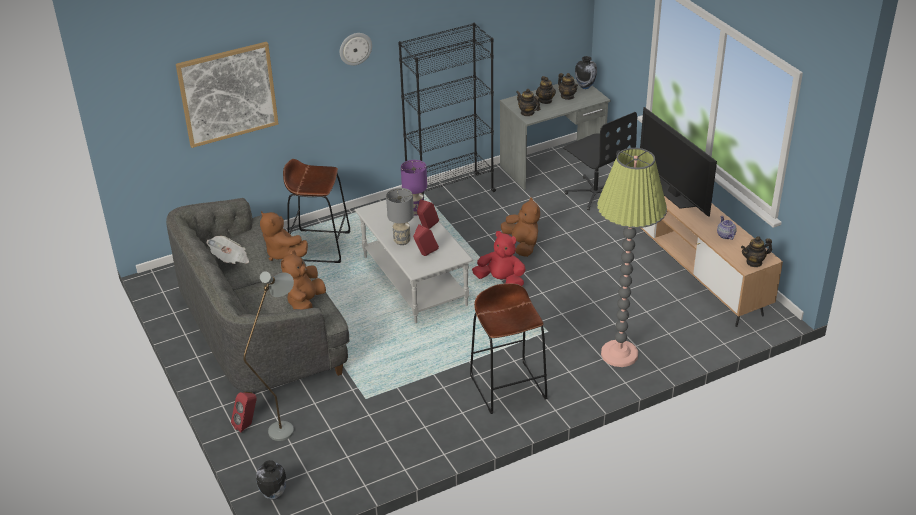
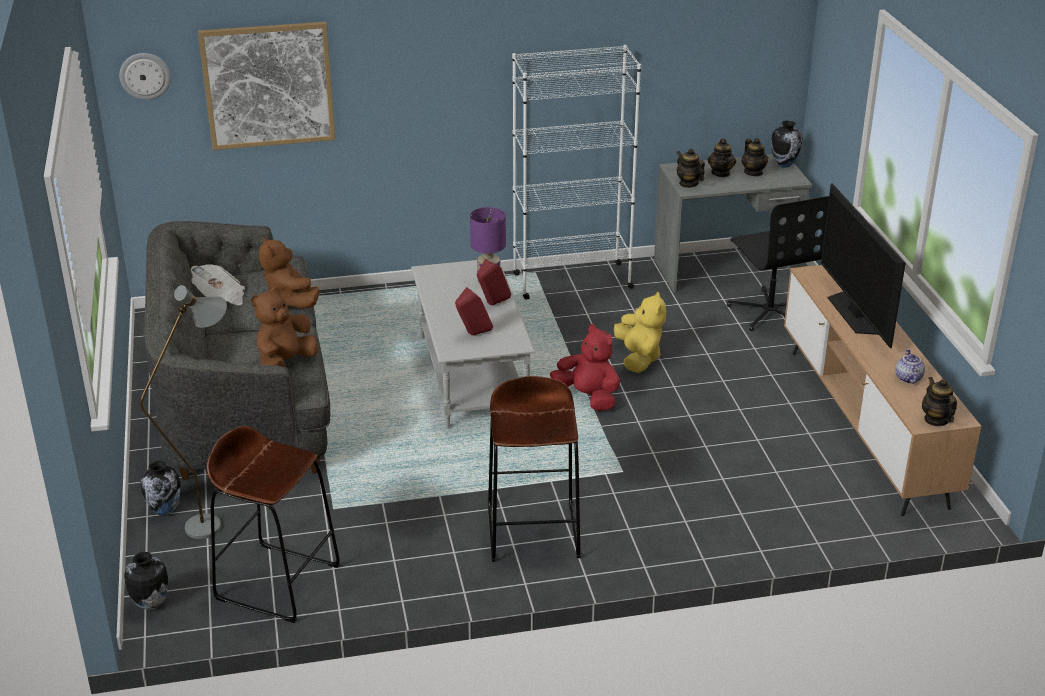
camera: 15 degrees right, 5 degrees down
red speaker [231,392,257,432] -> vase [141,461,181,516]
brown stool [283,159,351,263] -> brown stool moved to [207,426,340,623]
wall clock [340,33,372,65] -> wall clock moved to [119,53,171,100]
grey table lamp [386,188,414,245] -> none
black bookcase [398,22,496,198] -> white bookcase [512,45,641,299]
brown plush toy [501,197,540,257] -> yellow plush toy [614,291,666,373]
floor lamp [597,148,667,367] -> none
teapot [741,236,772,267] -> teapot turned 75 degrees clockwise [922,377,957,426]

